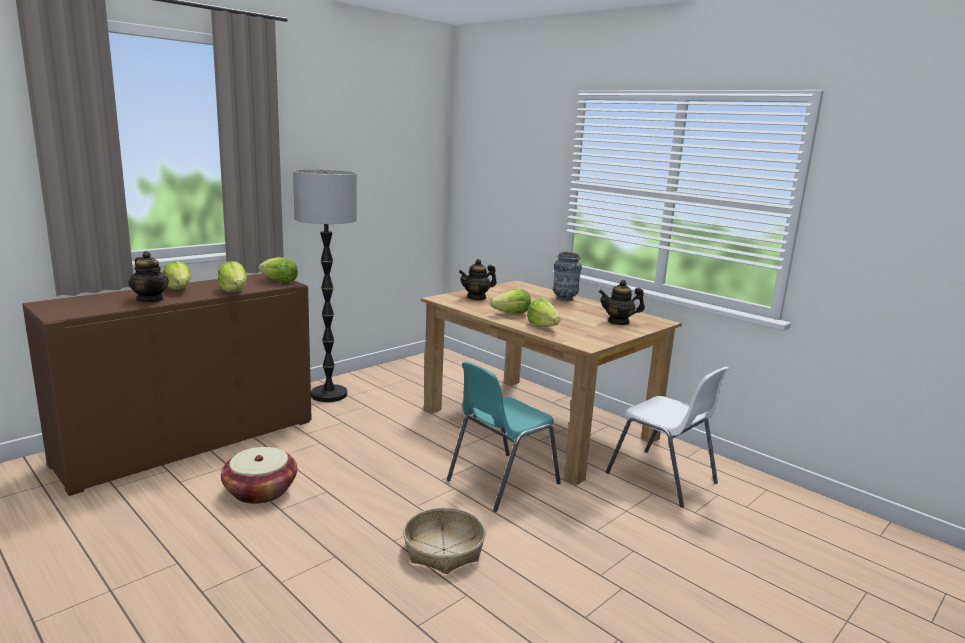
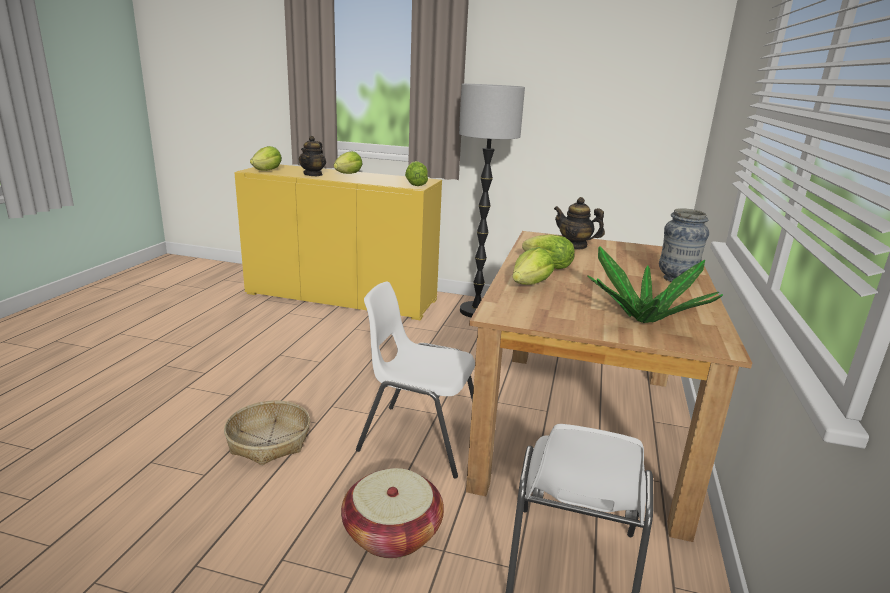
camera: 60 degrees right, 5 degrees up
brown cabinet [22,273,312,496] -> yellow cabinet [234,165,442,320]
lettuce [218,261,247,292] -> lettuce moved to [250,146,282,171]
basket [221,447,297,504] -> basket moved to [341,468,444,558]
turquoise chair [447,361,561,512] -> white chair [356,281,475,478]
teapot [599,280,645,325] -> potted plant [588,246,723,323]

